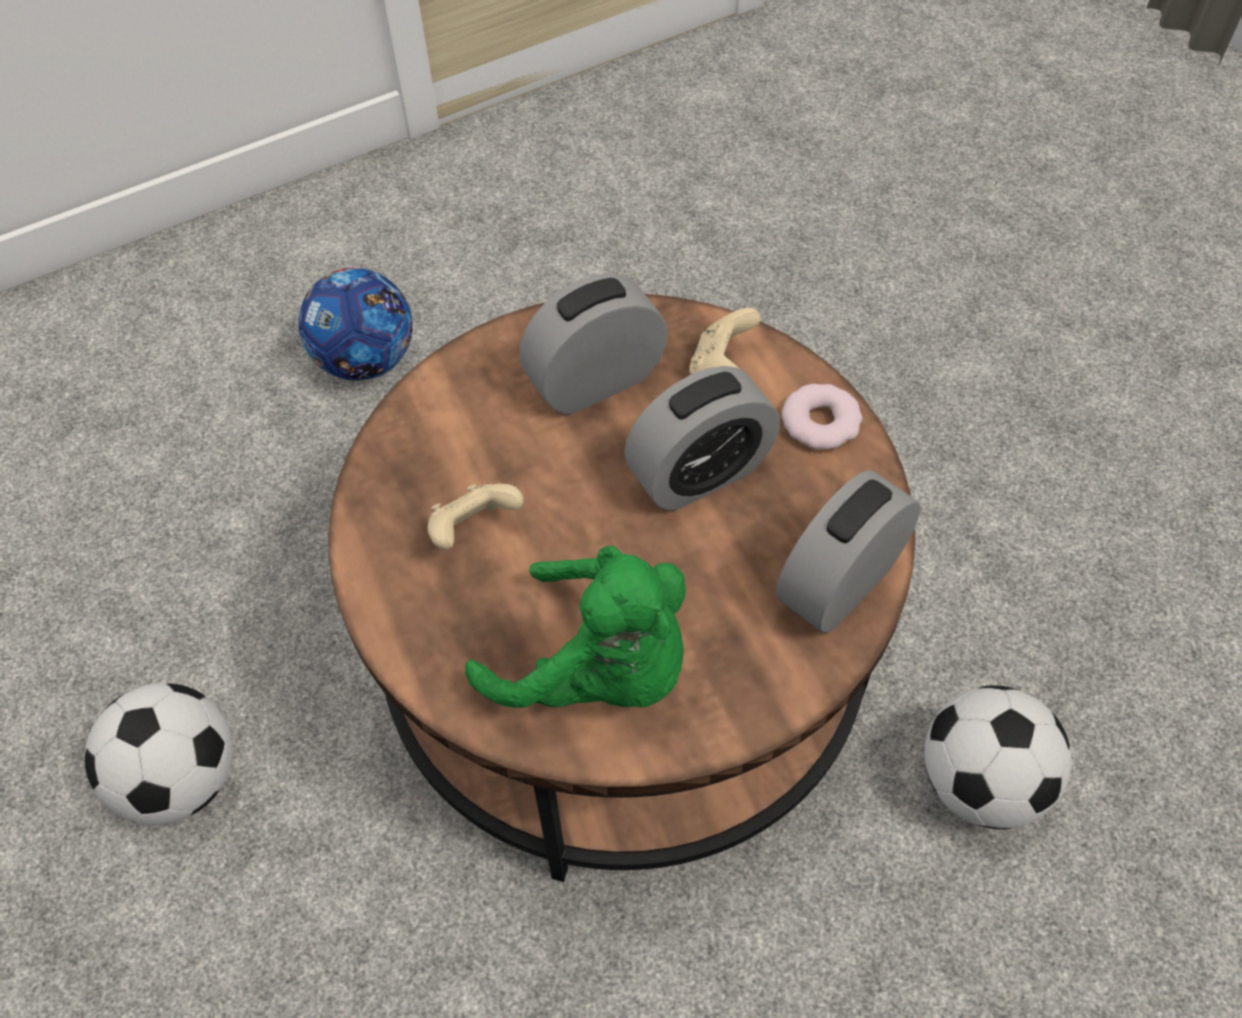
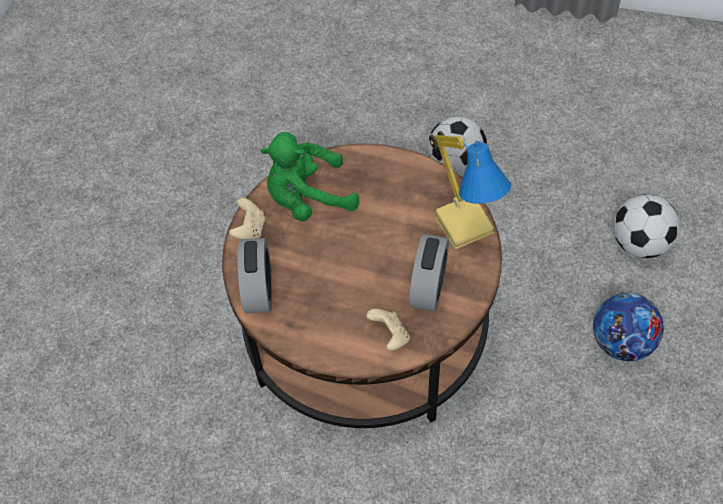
camera: 135 degrees right, 0 degrees up
beige game controller [428,483,523,550] -> beige game controller moved to [229,198,265,239]
alarm clock [624,366,780,511] -> none
donut [782,384,863,450] -> none
football [924,686,1072,829] -> football moved to [613,194,680,258]
none -> table lamp [429,131,511,249]

